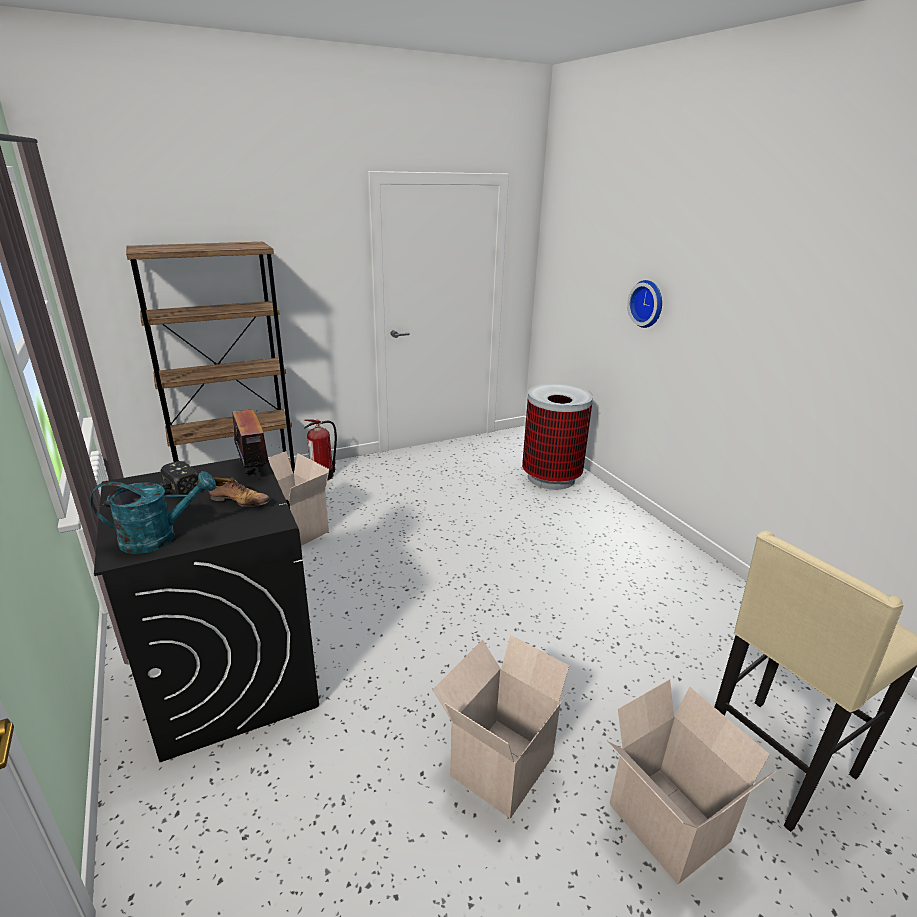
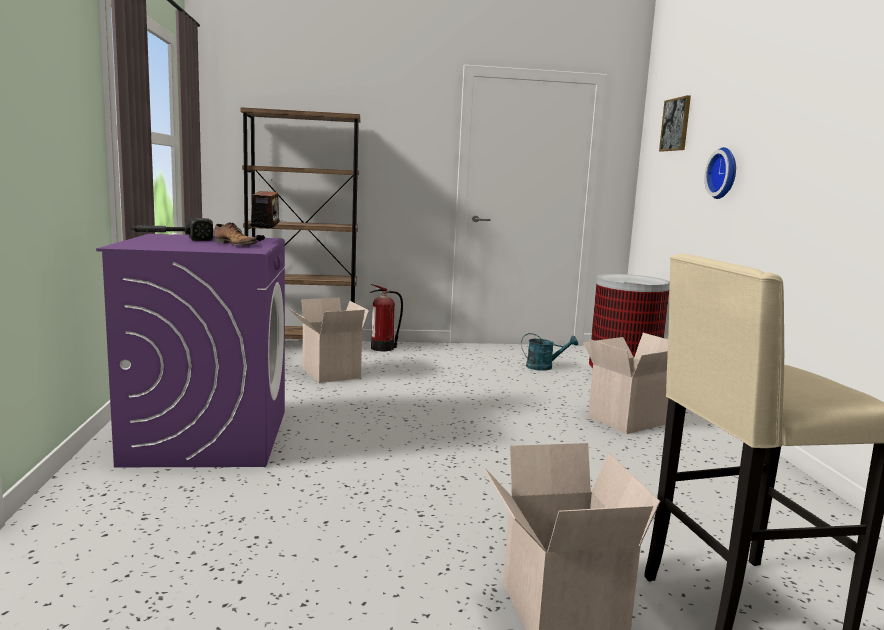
camera: 20 degrees right, 15 degrees down
turquoise watering can [90,471,216,554] -> turquoise watering can moved to [521,333,578,371]
black washing machine [94,458,319,762] -> purple washing machine [96,234,285,467]
cardboard box [432,635,574,819] -> cardboard box moved to [583,333,669,434]
none -> picture [659,95,691,152]

